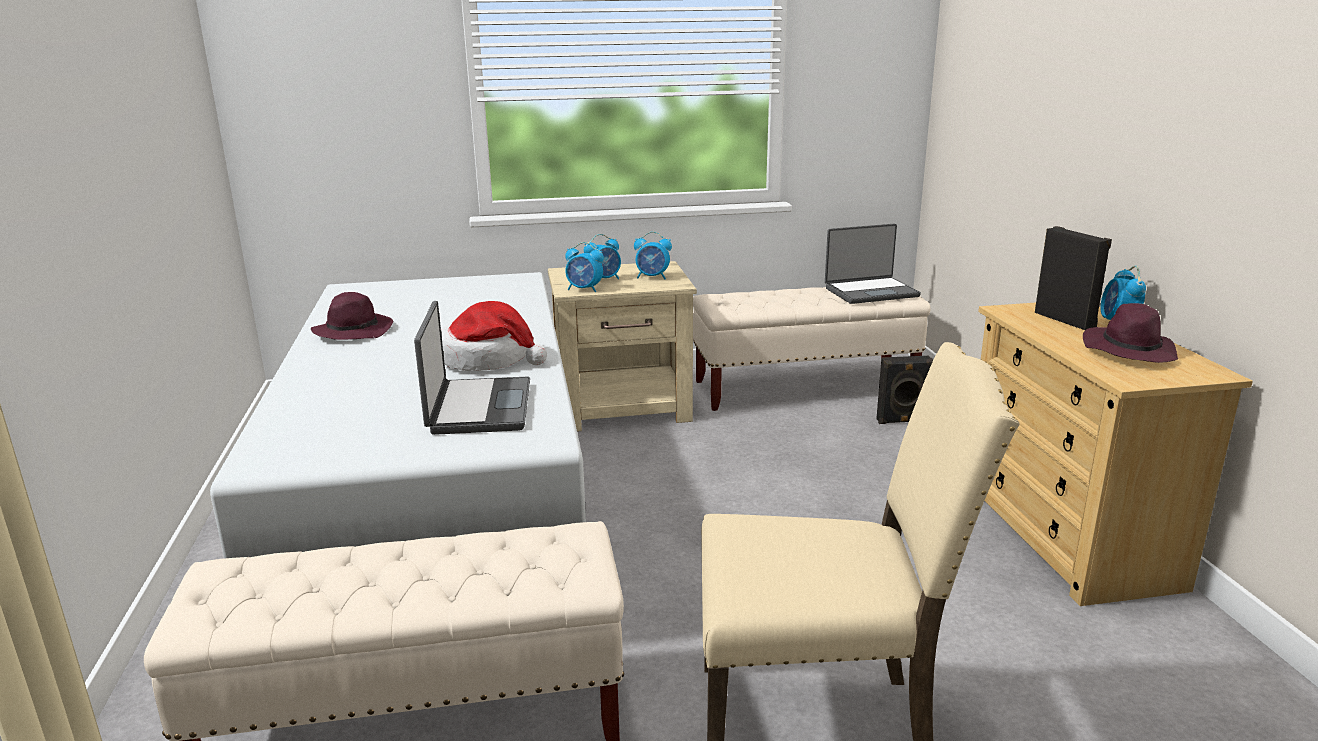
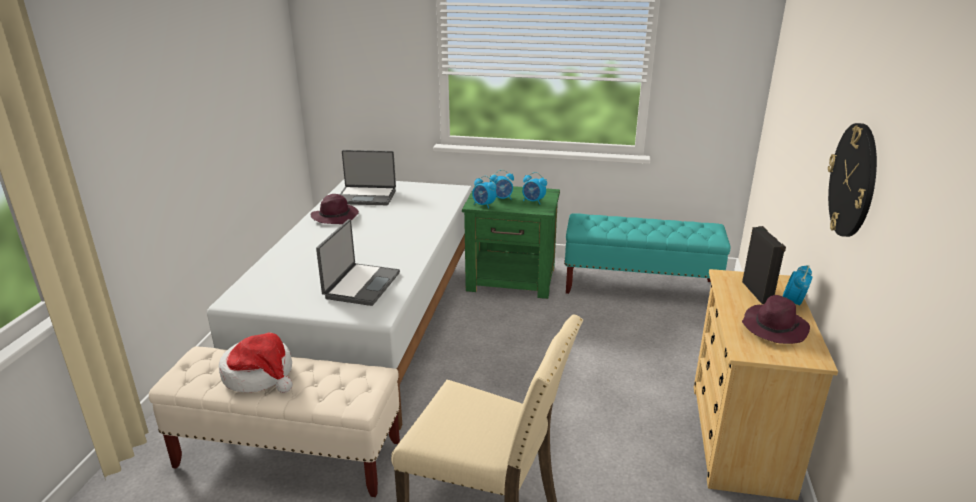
camera: 20 degrees right, 5 degrees up
hat [441,301,547,371] -> hat moved to [219,333,293,393]
beige nightstand [548,261,697,432] -> green nightstand [462,186,560,299]
beige bench [693,287,930,411] -> turquoise bench [564,213,730,294]
laptop [825,224,921,304] -> laptop moved to [340,150,396,205]
black speaker [876,356,933,424] -> none
none -> wall clock [828,123,877,237]

